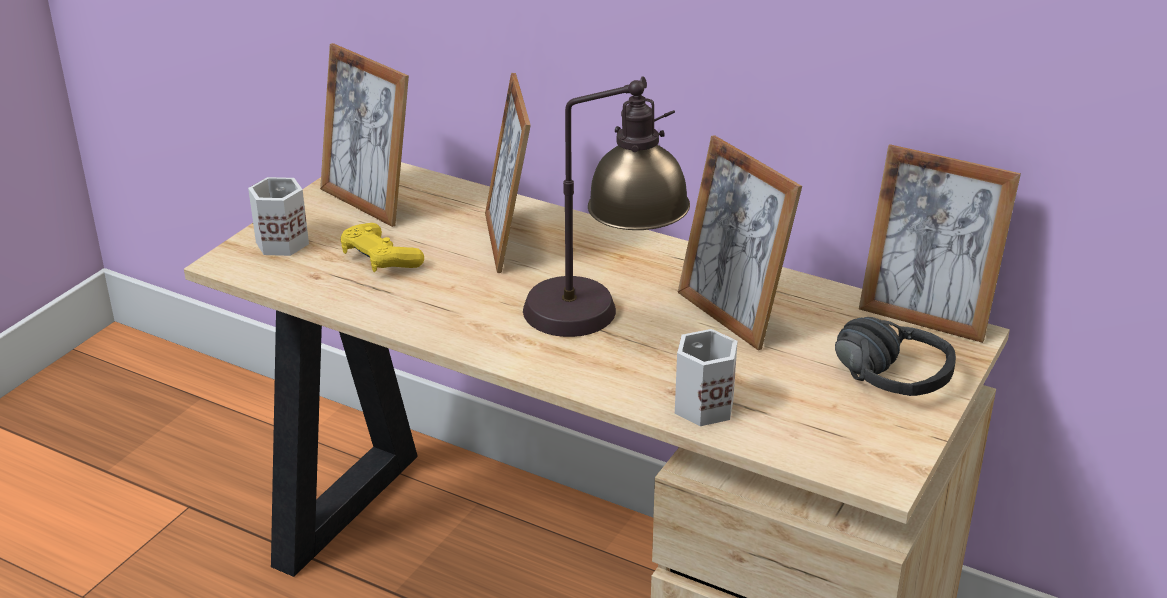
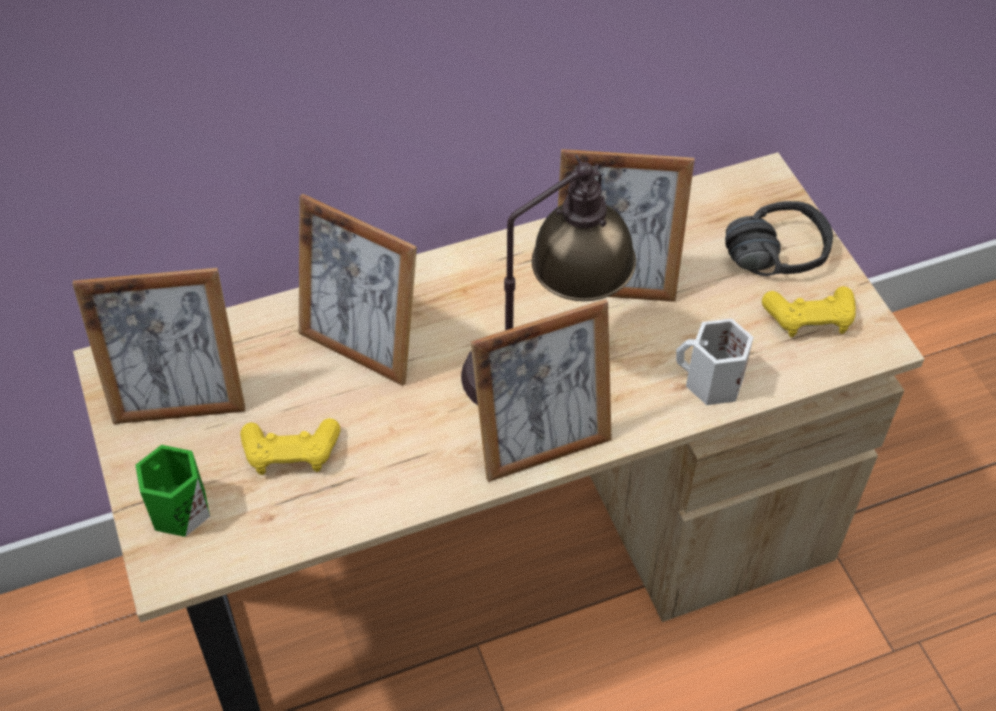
camera: 50 degrees left, 20 degrees up
white mug [248,177,309,256] -> green mug [135,445,210,537]
picture frame [859,144,1021,343] -> picture frame moved to [471,299,612,482]
none -> yellow game controller [762,286,856,337]

